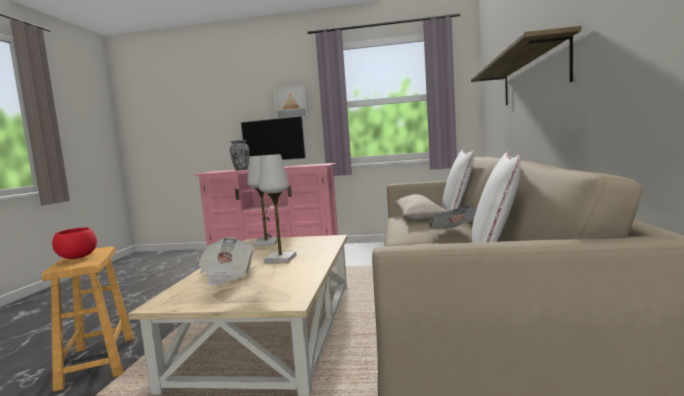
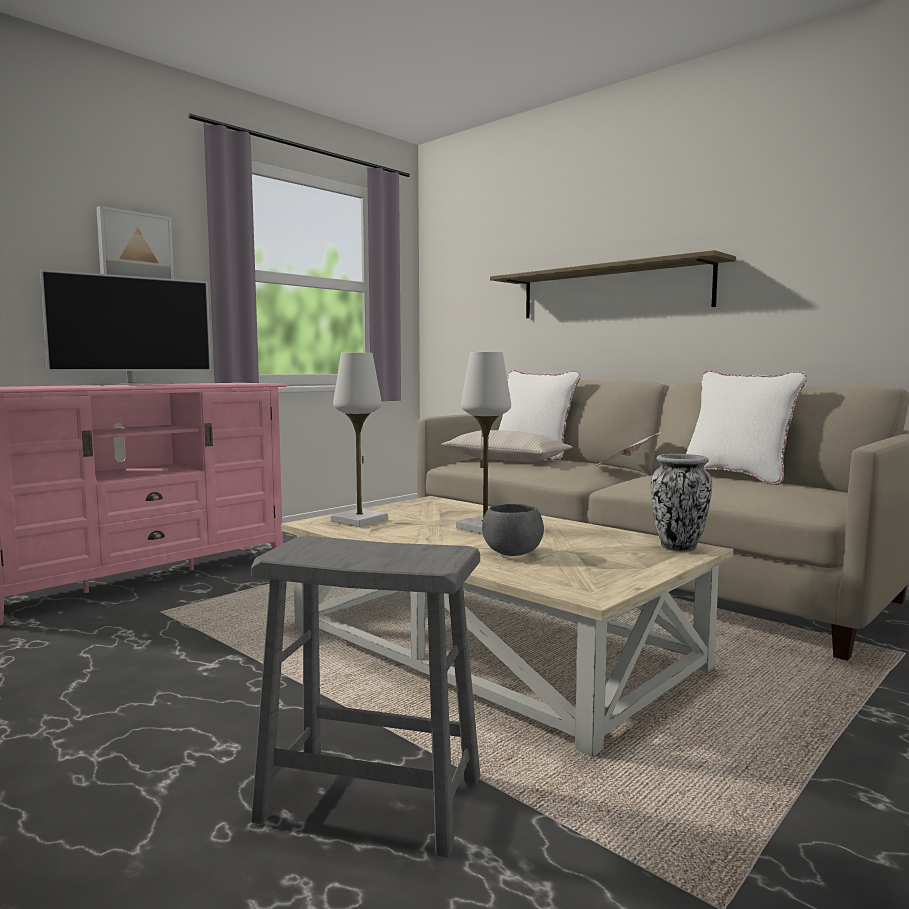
camera: 55 degrees left, 0 degrees up
brown stool [42,246,134,392] -> grey stool [251,536,480,857]
red bowl [52,228,97,259] -> none
newspaper [198,237,255,286] -> grey bowl [482,504,544,556]
vase [230,140,250,171] -> vase moved to [651,454,712,551]

